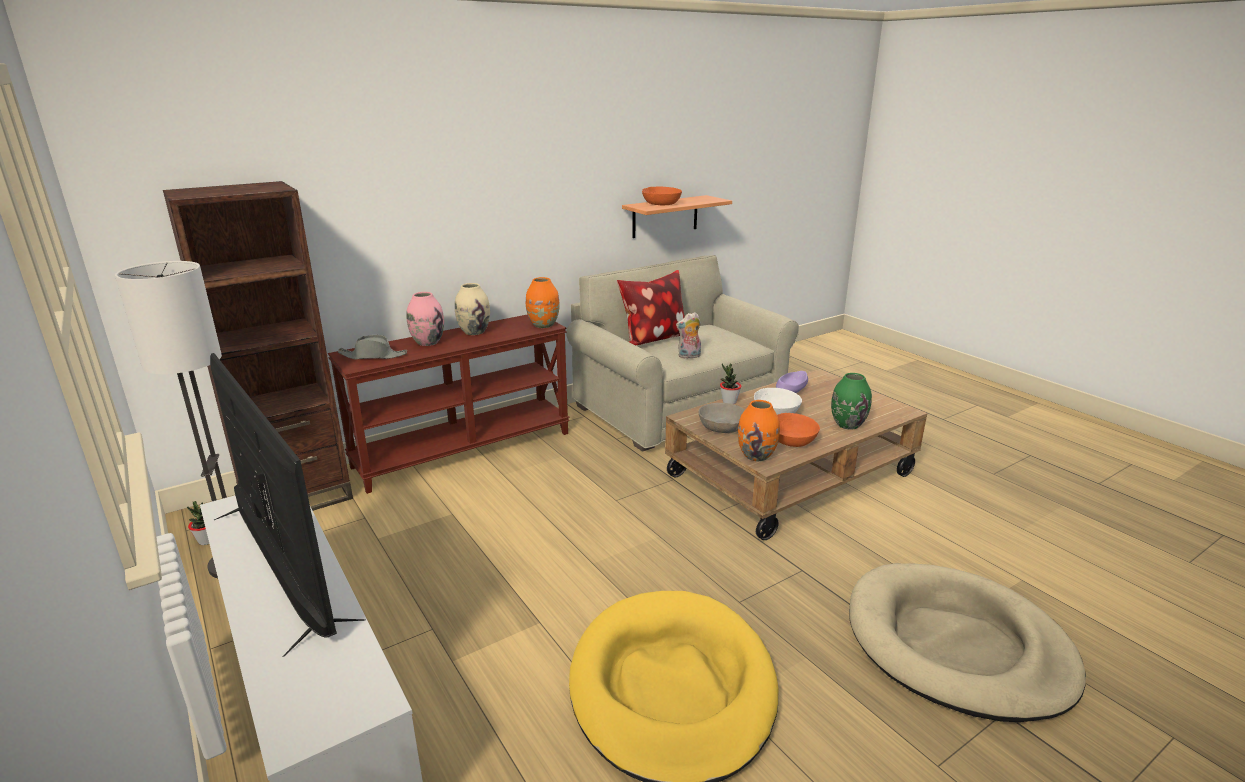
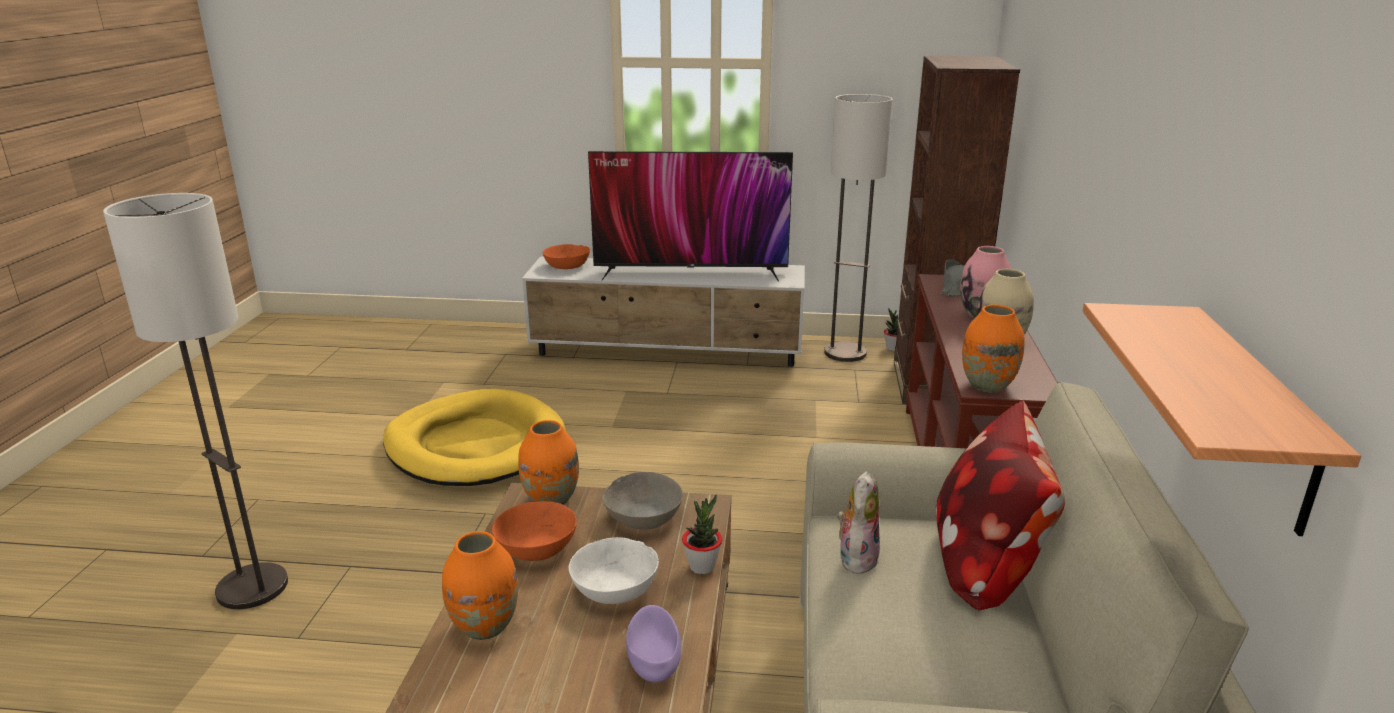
camera: 130 degrees right, 0 degrees up
orange bowl [642,187,682,205] -> orange bowl moved to [543,244,590,269]
green vase [831,373,872,430] -> orange vase [442,531,518,640]
beige dog bed [849,563,1086,722] -> floor lamp [103,193,288,609]

